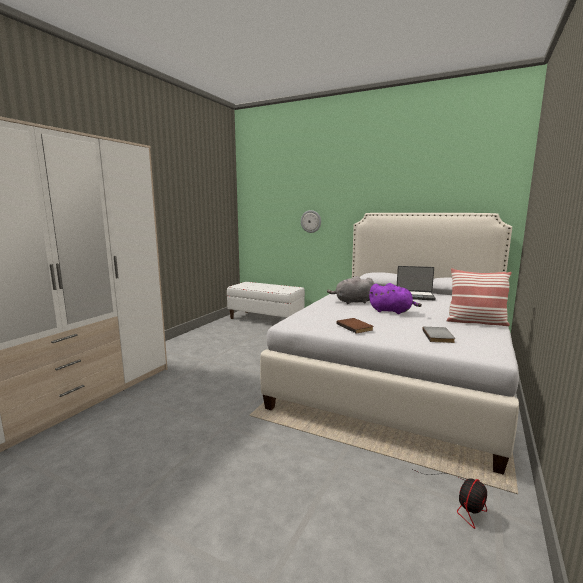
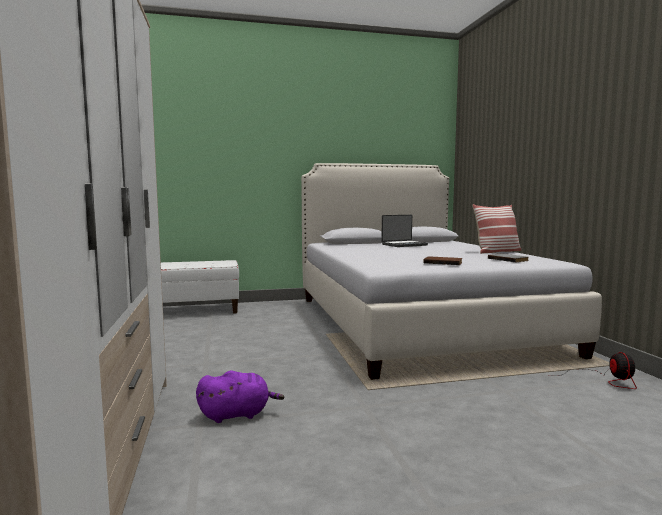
camera: 40 degrees left, 5 degrees down
wall clock [301,210,321,233] -> none
grey plush toy [327,276,374,304] -> none
purple plush toy [369,283,422,314] -> purple plush toy moved to [196,371,284,423]

